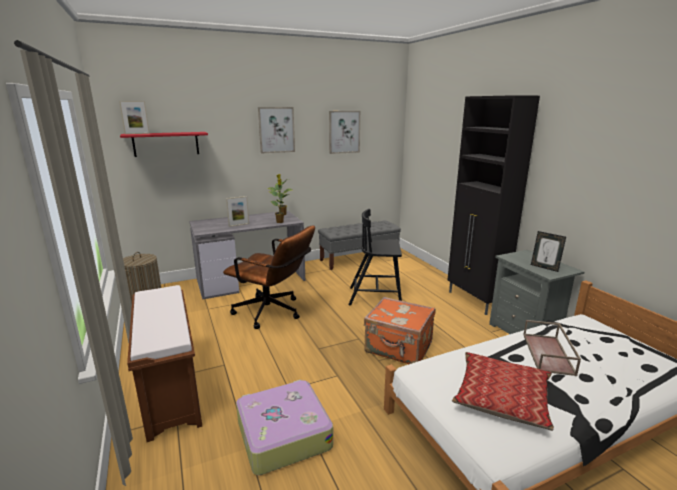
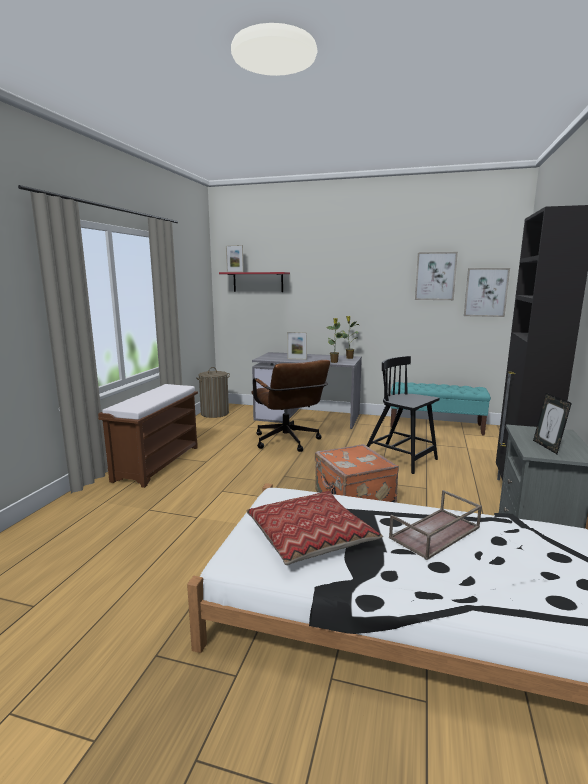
camera: 40 degrees right, 5 degrees down
suitcase [236,380,333,475] -> none
picture [258,107,295,153] -> picture moved to [464,268,510,317]
grey bench [318,221,401,270] -> turquoise bench [390,382,491,436]

